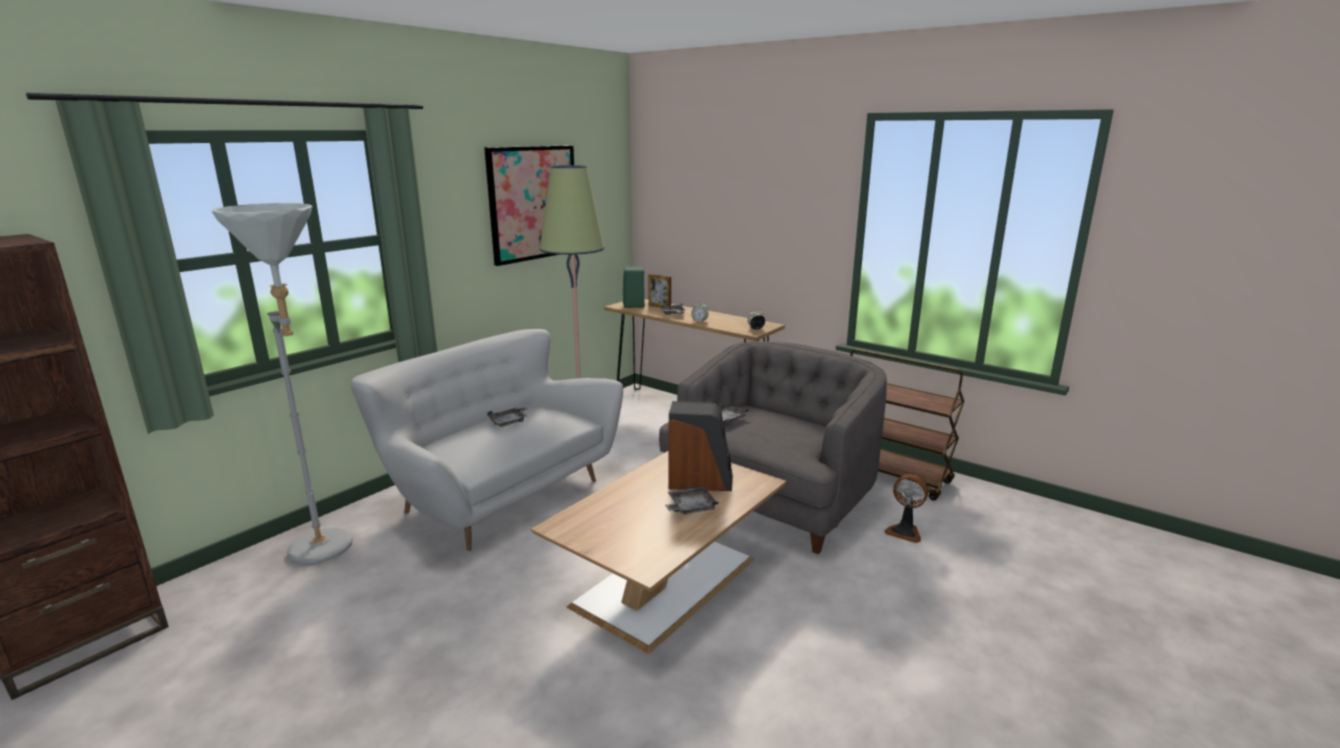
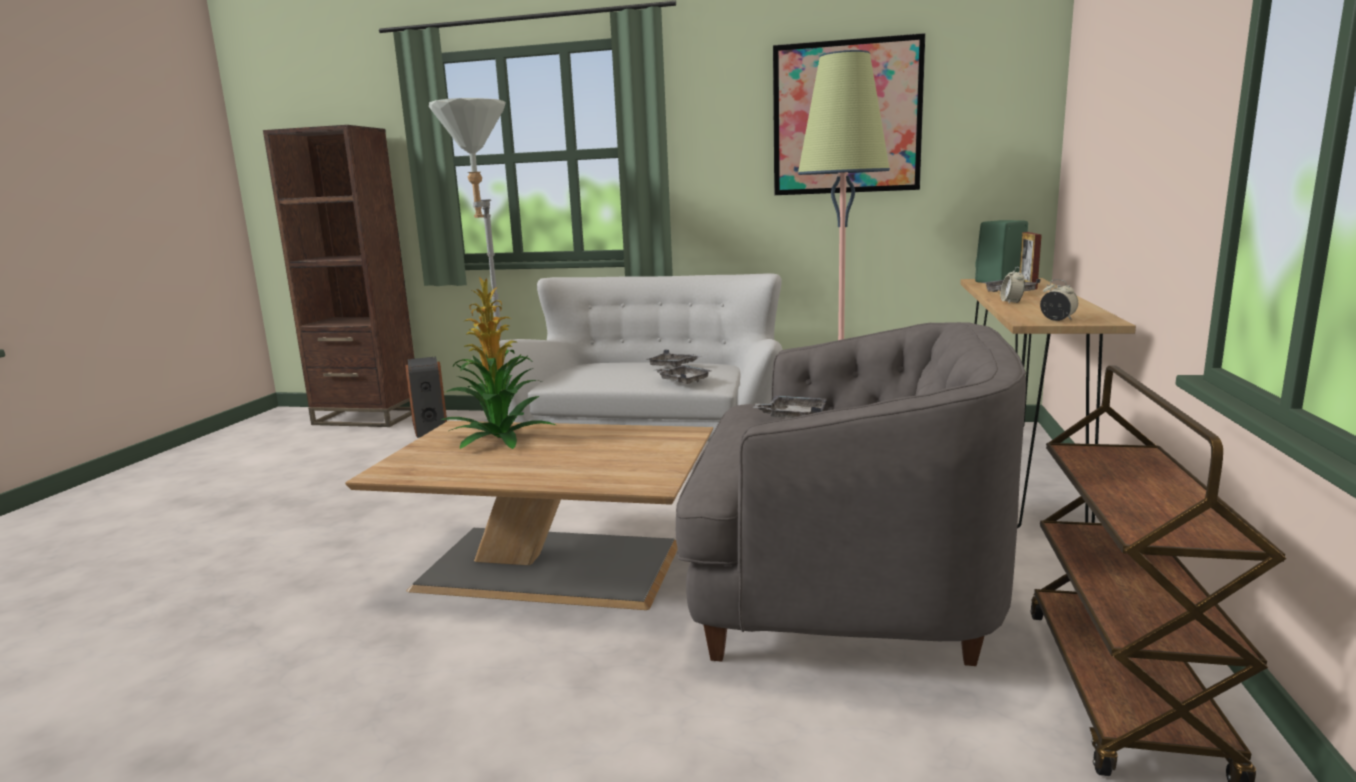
camera: 65 degrees right, 5 degrees down
grey tray [665,487,719,515] -> grey tray moved to [653,365,711,384]
speaker [668,401,733,491] -> speaker moved to [405,357,447,438]
fan [884,475,928,543] -> none
none -> potted plant [441,278,555,449]

